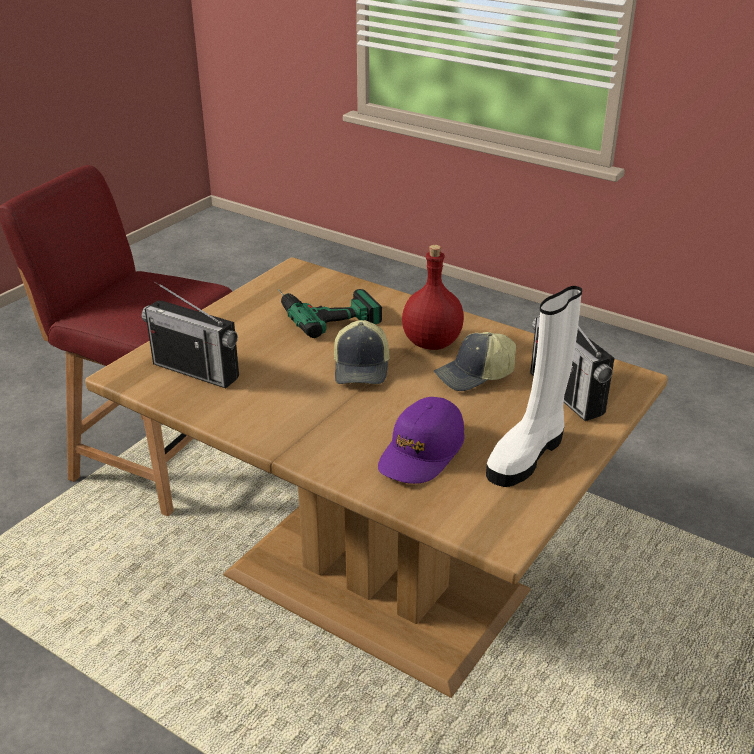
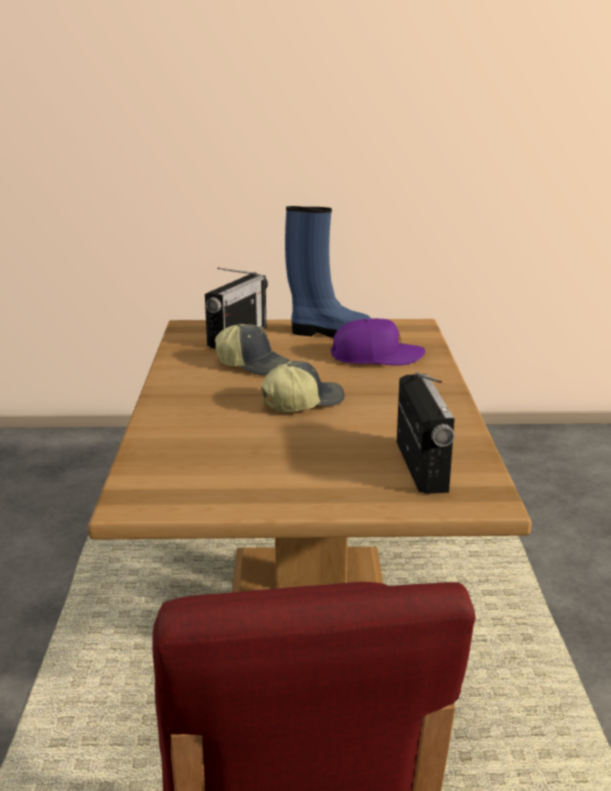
camera: 125 degrees left, 10 degrees down
power drill [278,289,382,338] -> none
red bottle [402,245,464,350] -> none
white boot [486,286,582,487] -> blue boot [285,206,371,338]

